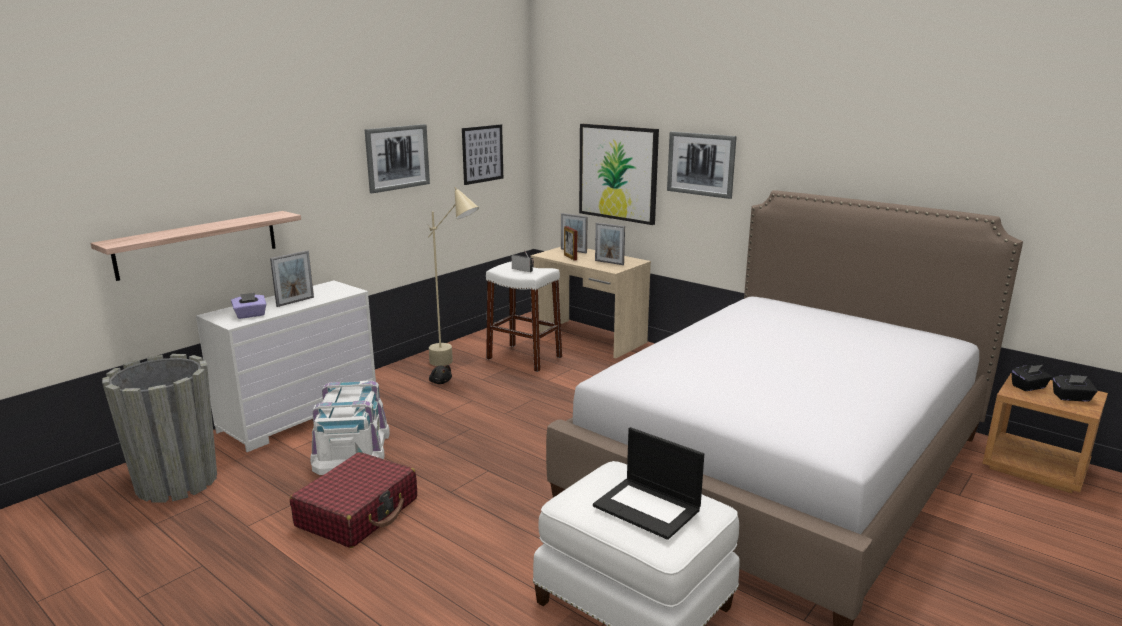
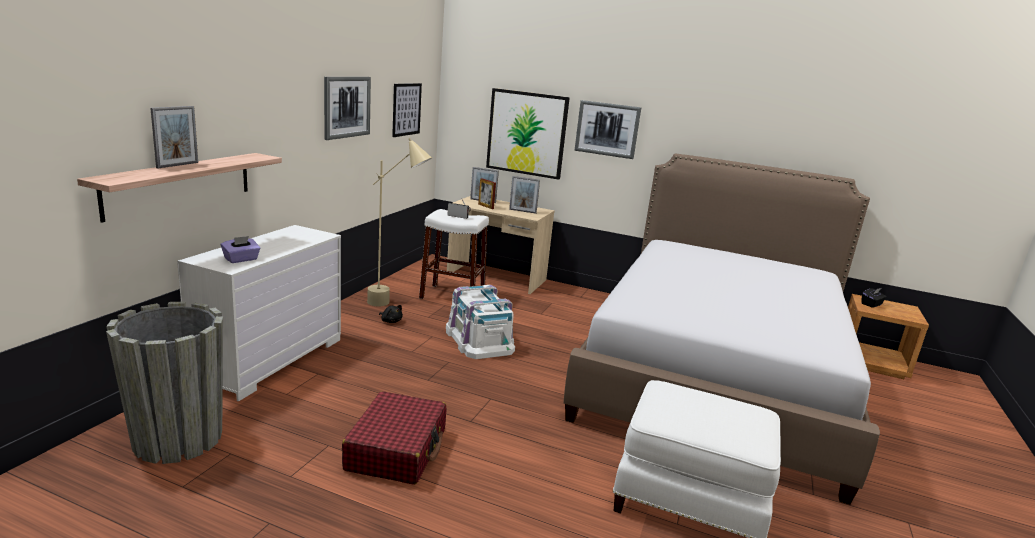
camera: 20 degrees left, 0 degrees up
picture frame [270,250,314,307] -> picture frame moved to [150,106,198,168]
white storage box [310,381,390,475] -> white storage box moved to [446,285,515,359]
laptop [593,427,704,540] -> none
black tissue box [1053,375,1098,402] -> none

